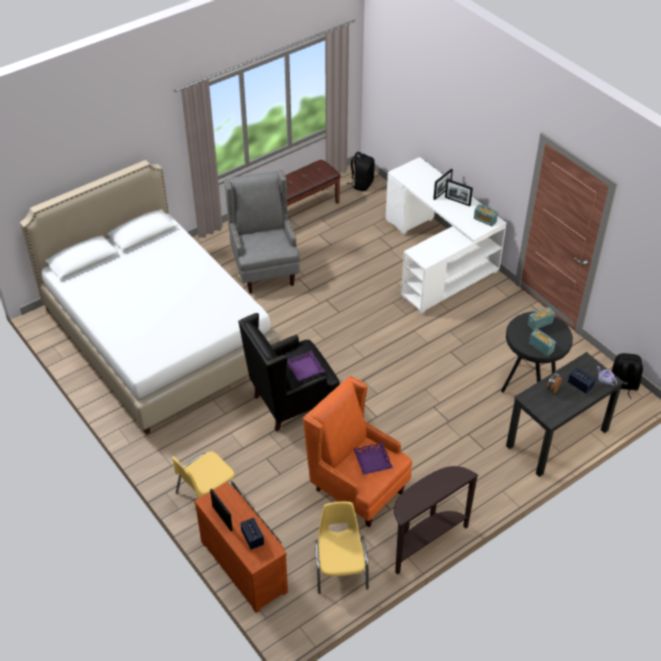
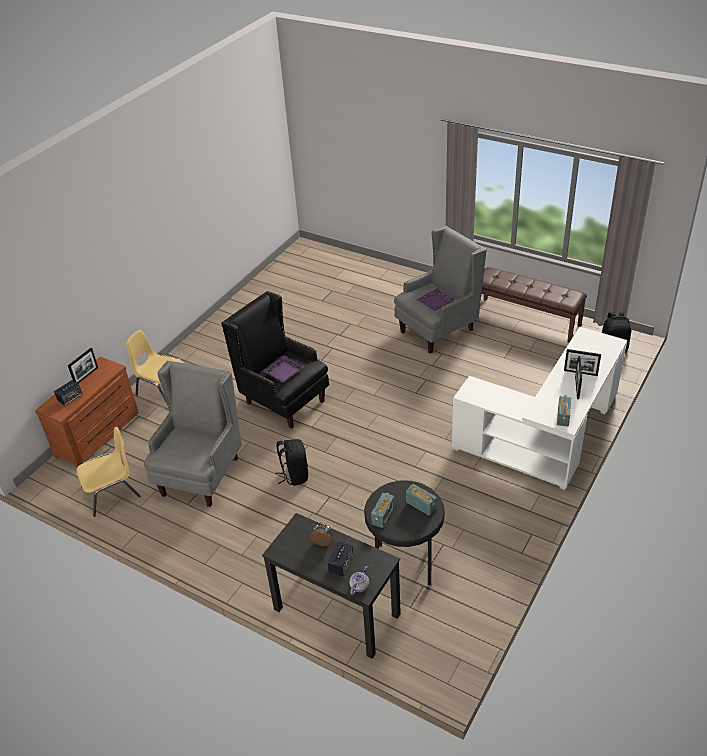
camera: 70 degrees right, 5 degrees down
white bed [20,160,279,435] -> none
orange armchair [303,376,412,527] -> grey armchair [144,361,242,507]
purple tray [353,442,393,475] -> purple tray moved to [417,288,455,311]
brown console table [394,466,479,575] -> none
black backpack [611,353,643,399] -> black backpack moved to [275,439,308,486]

